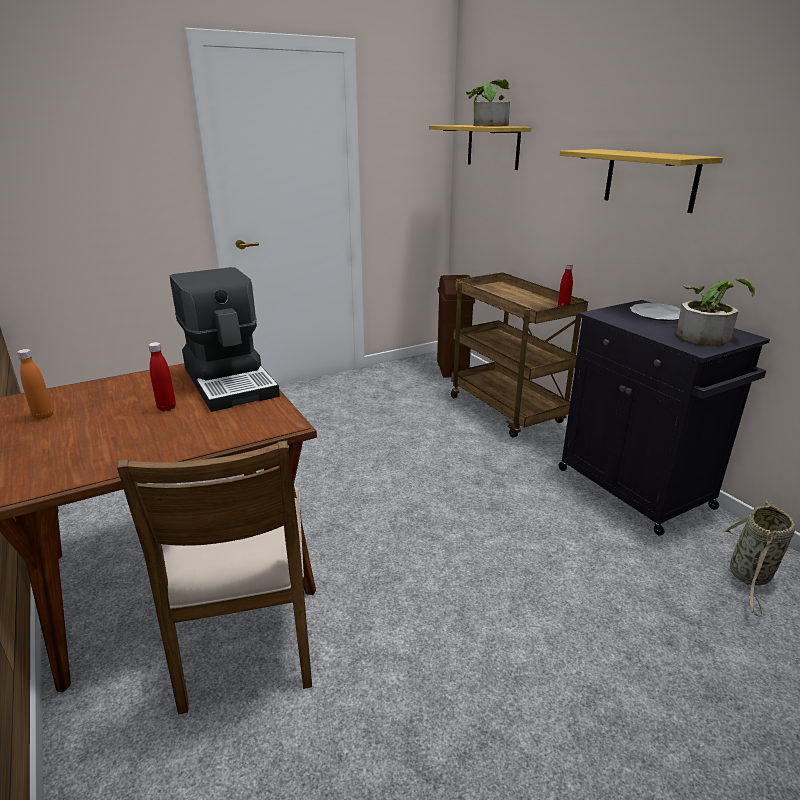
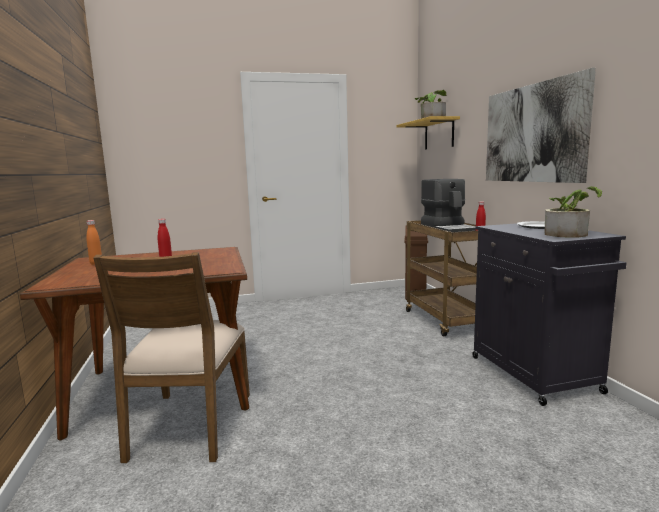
camera: 15 degrees right, 15 degrees down
coffee machine [170,267,280,412] -> coffee machine moved to [421,179,476,232]
shelf [560,149,723,213] -> picture [486,68,596,183]
basket [724,500,796,617] -> none

